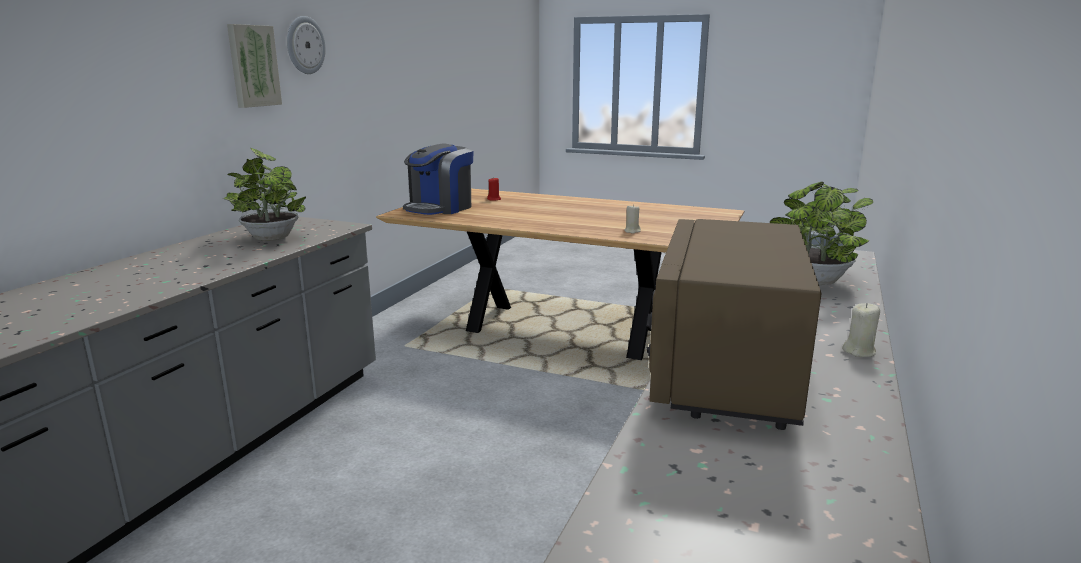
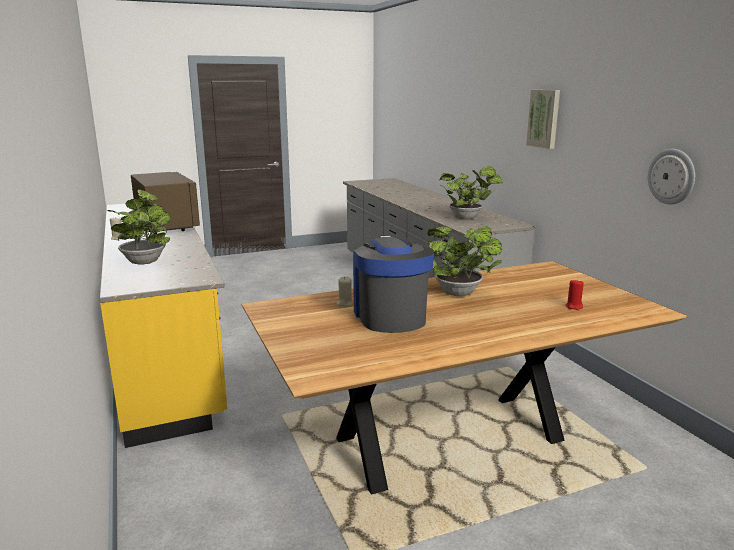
camera: 135 degrees right, 0 degrees up
wall clock [287,16,326,74] -> wall clock moved to [648,149,695,205]
coffee machine [403,144,473,215] -> coffee machine moved to [353,235,434,333]
none -> potted plant [427,226,502,296]

